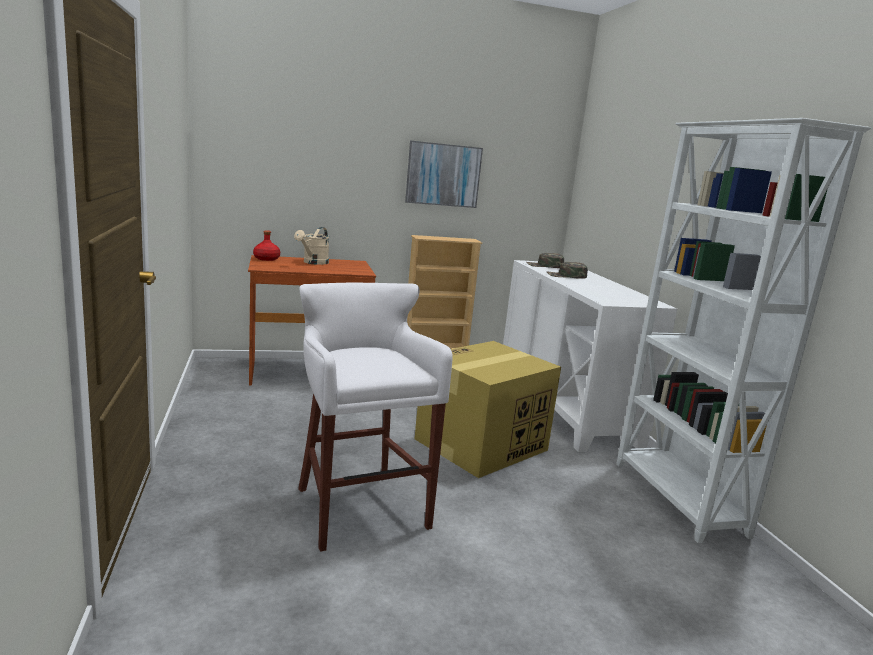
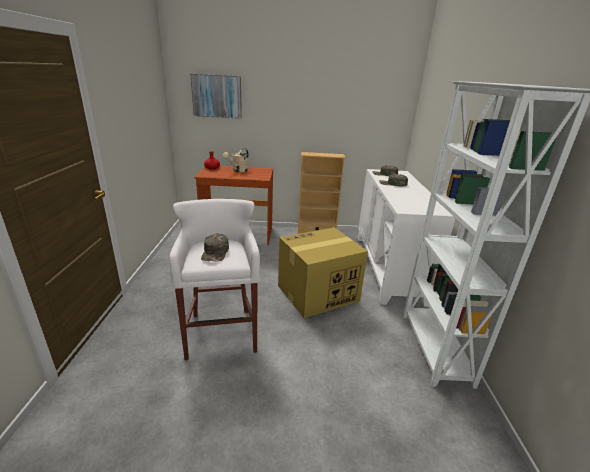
camera: 15 degrees right, 10 degrees up
picture [405,141,483,208] -> picture moved to [190,74,242,119]
none -> green cap [201,234,229,261]

